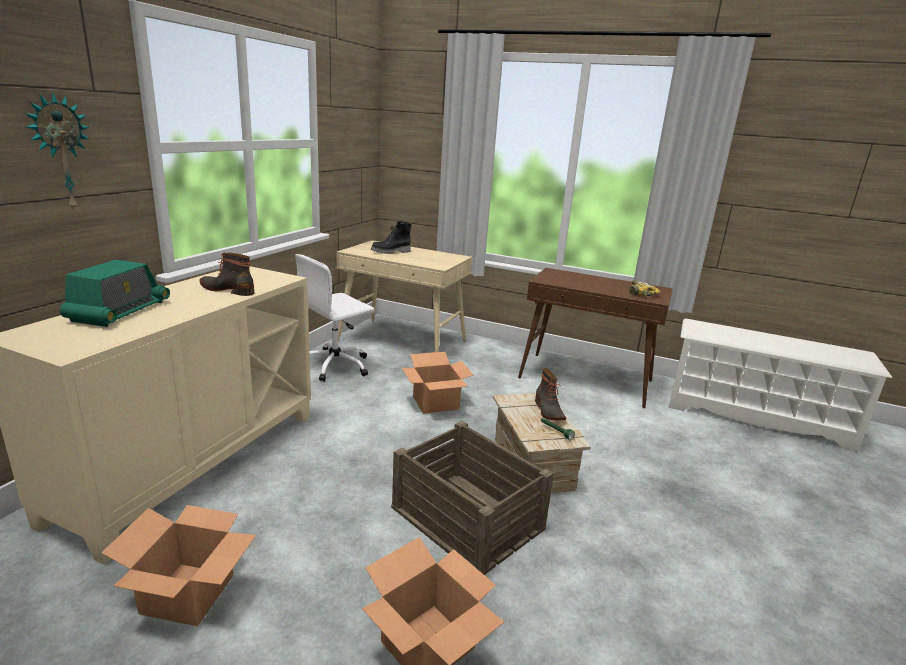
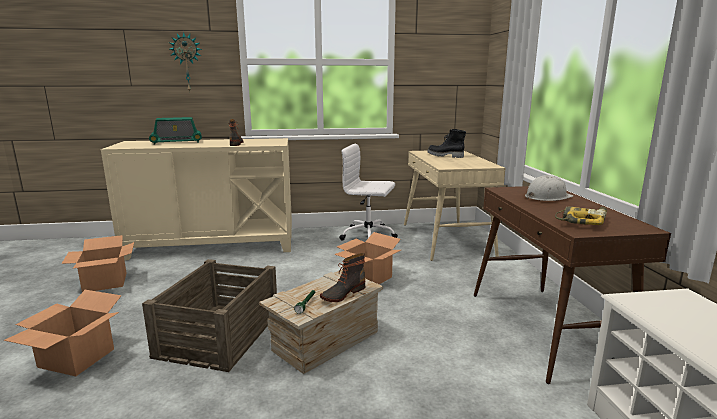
camera: 60 degrees right, 5 degrees down
none -> white hard hat [525,175,573,201]

